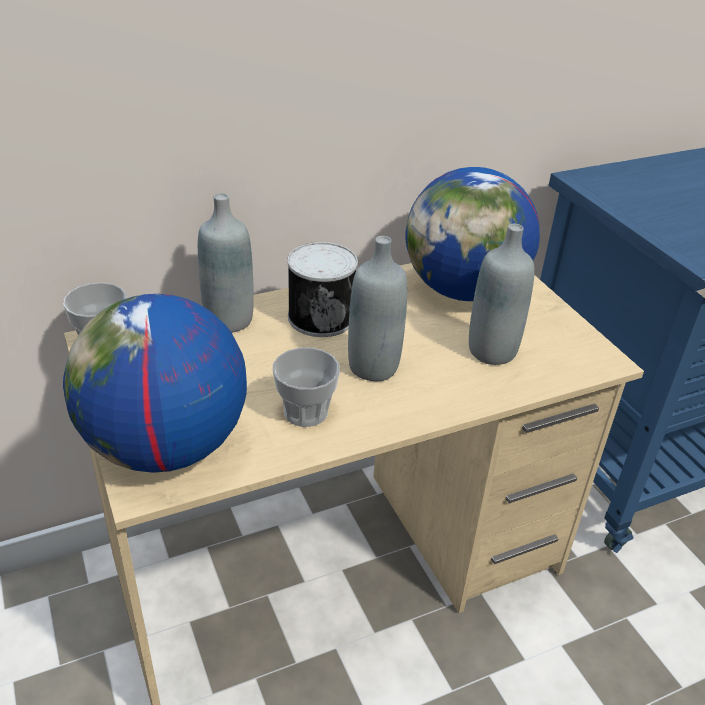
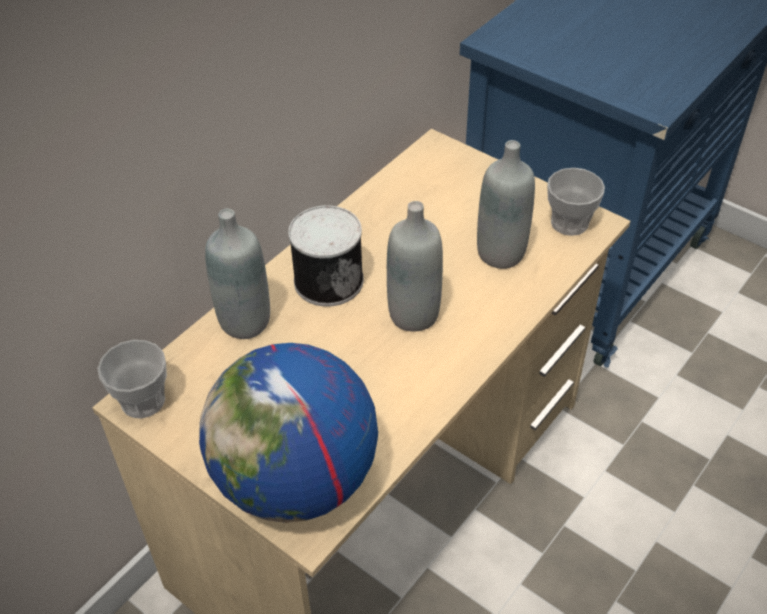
camera: 25 degrees left, 10 degrees up
cup [273,347,340,427] -> cup moved to [547,168,605,236]
globe [405,167,540,301] -> none

